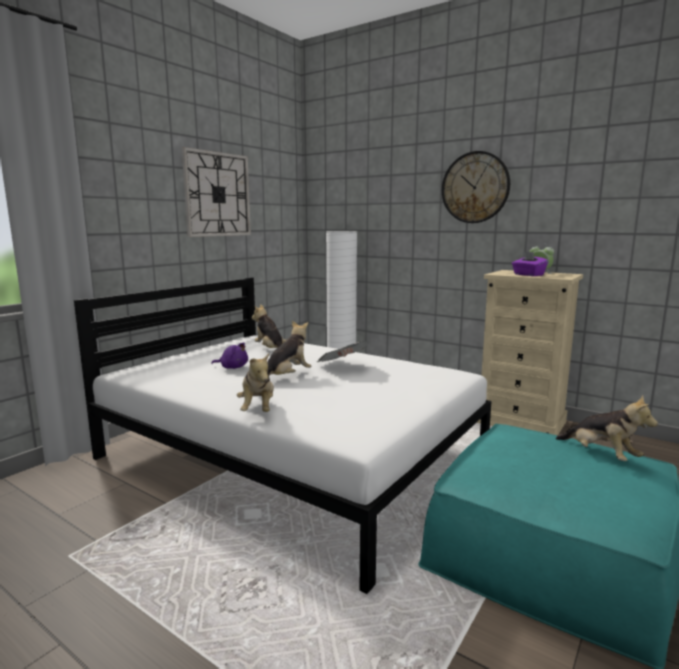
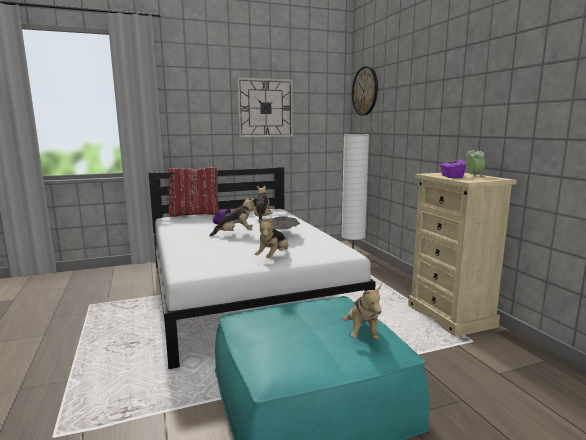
camera: 35 degrees right, 0 degrees up
plush toy [237,353,274,412] -> plush toy moved to [255,218,288,258]
wall clock [442,151,510,223] -> wall clock moved to [352,66,378,116]
none -> red pillow [168,167,219,217]

